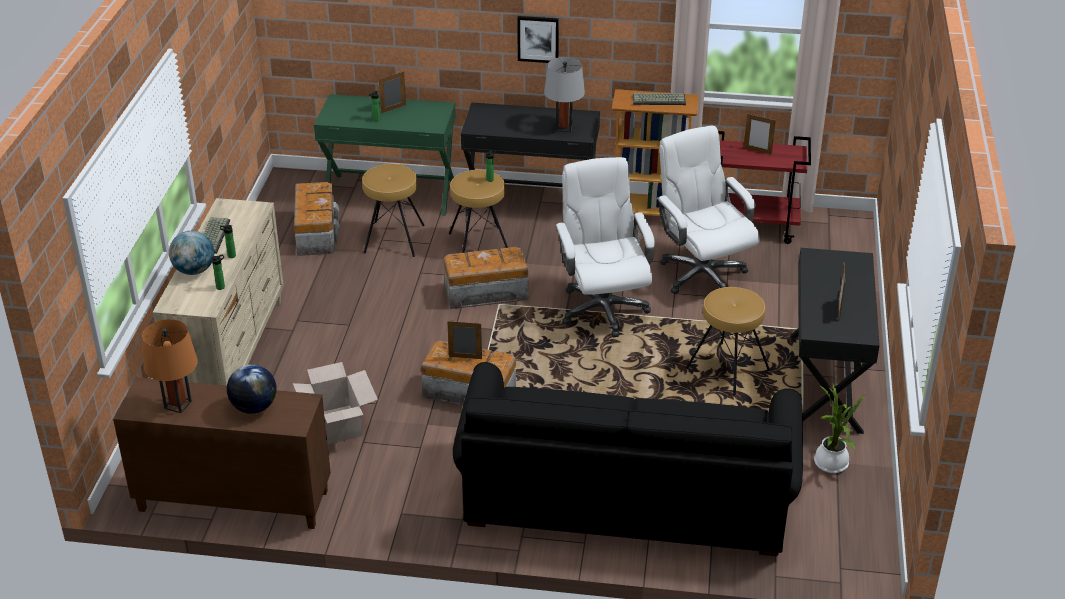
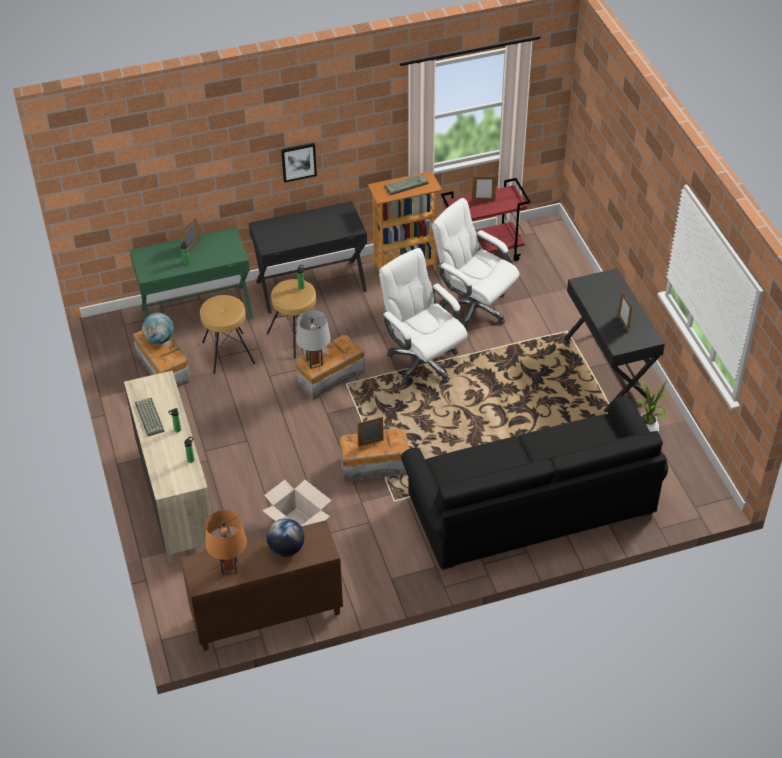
camera: 25 degrees left, 10 degrees up
globe [169,231,214,275] -> globe moved to [142,313,174,344]
grey table lamp [544,57,585,132] -> grey table lamp moved to [296,310,331,369]
brown stool [686,287,770,396] -> none

